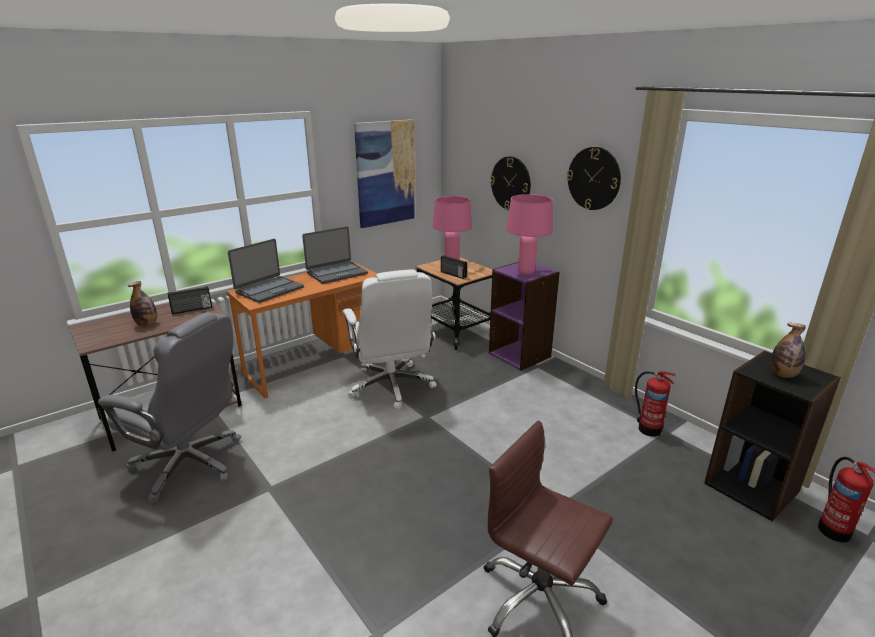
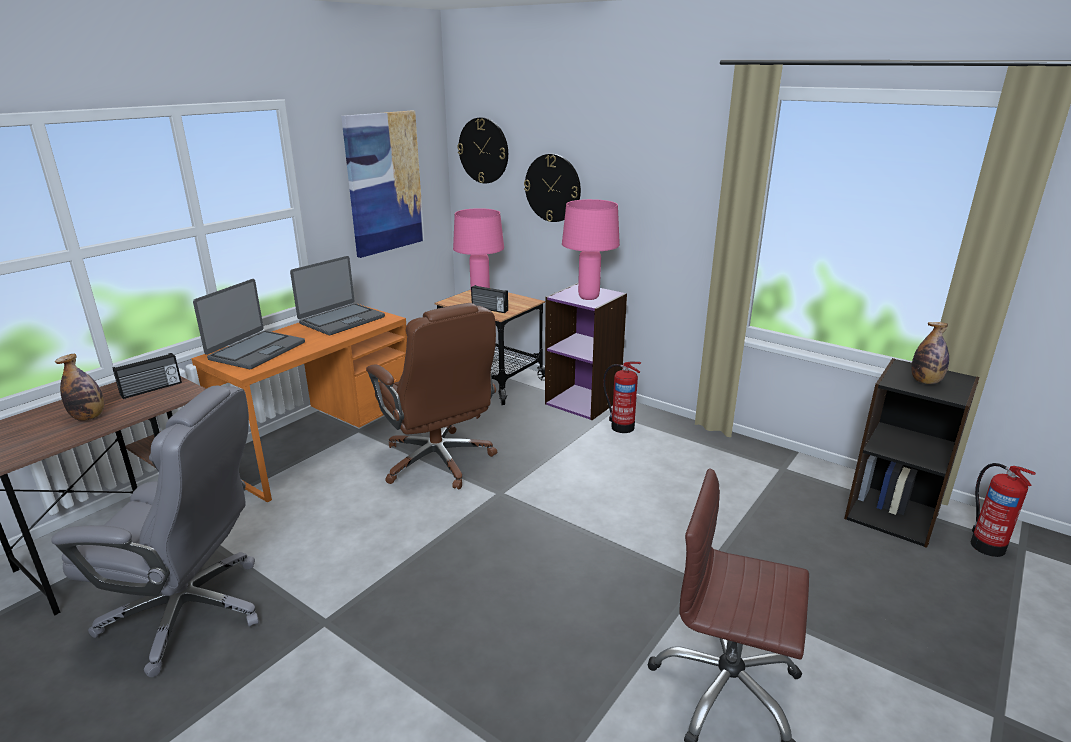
camera: 15 degrees left, 0 degrees up
white office chair [342,269,437,409] -> brown office chair [366,303,497,489]
wall clock [567,147,621,210] -> wall clock moved to [457,117,508,184]
fire extinguisher [635,371,676,437] -> fire extinguisher moved to [603,362,641,433]

